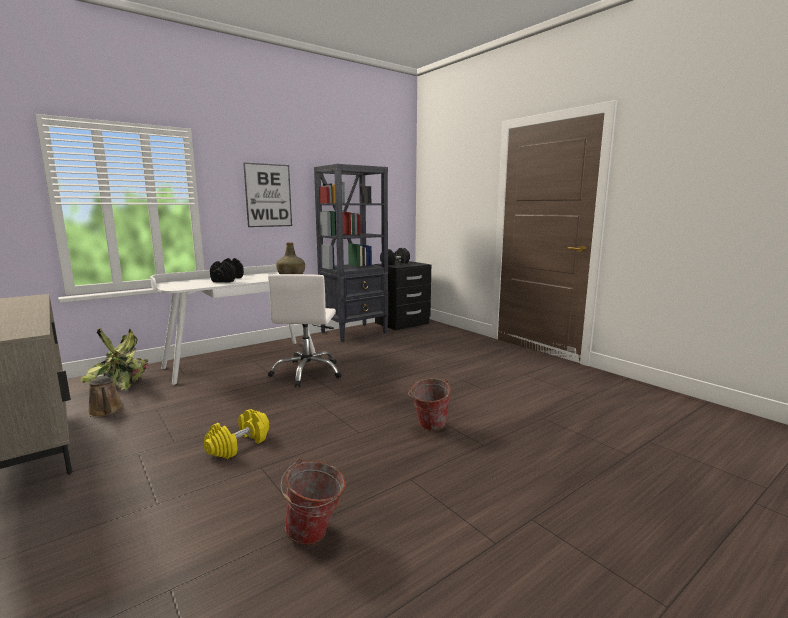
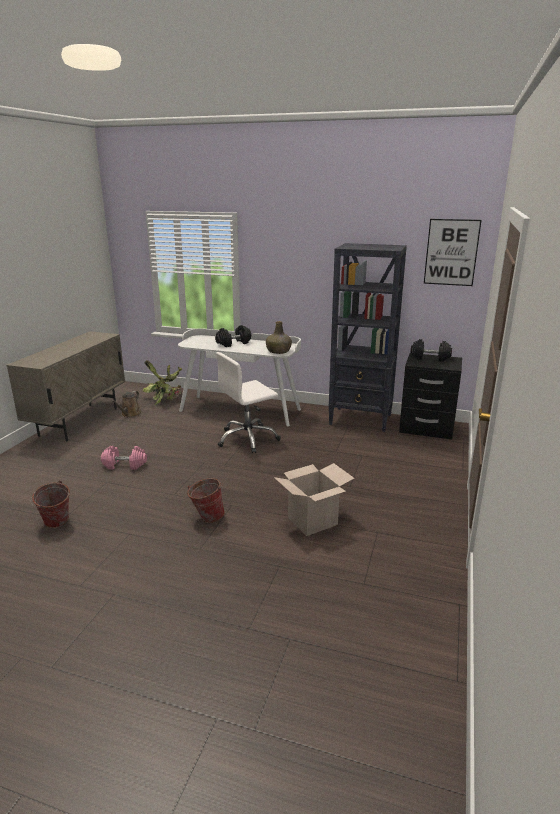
camera: 55 degrees right, 10 degrees up
yellow dumbbell [204,409,269,459] -> pink dumbbell [101,446,147,470]
picture [243,163,292,227] -> picture moved to [424,219,482,286]
none -> cardboard box [274,463,355,536]

